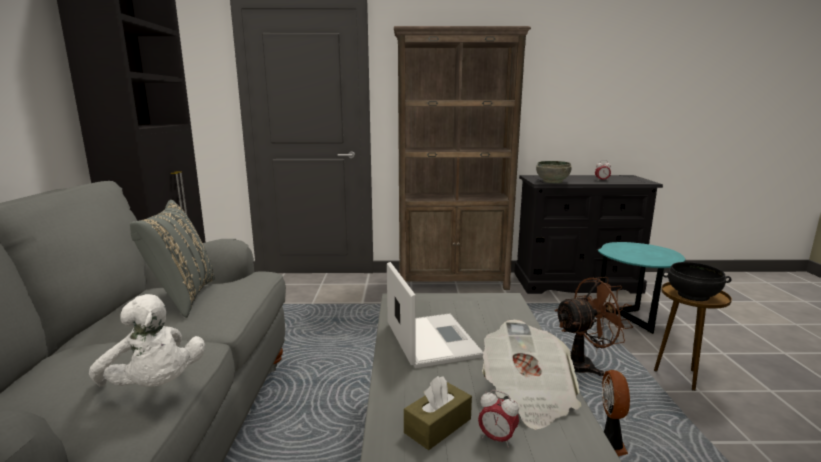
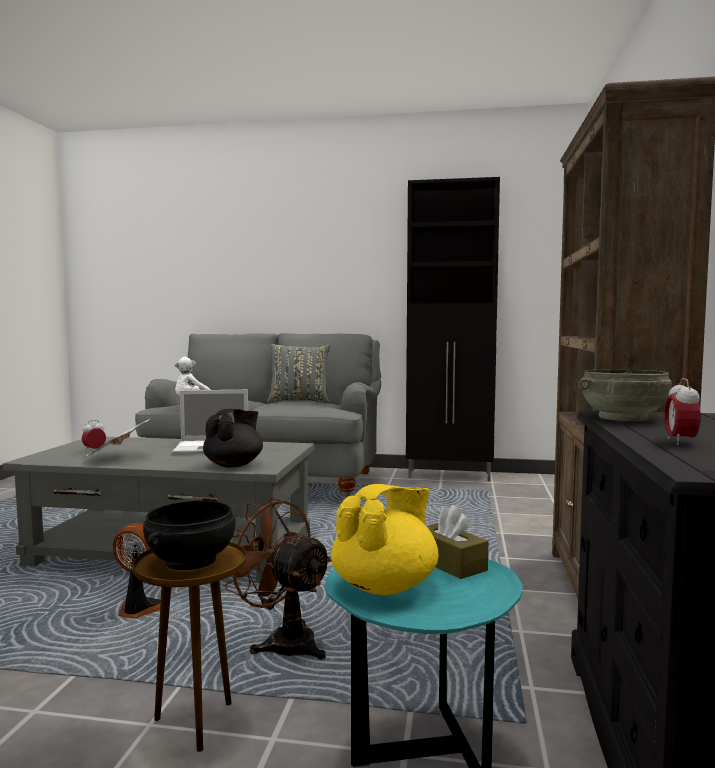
camera: 100 degrees right, 10 degrees down
brown tissue box [404,376,472,450] -> brown tissue box moved to [426,505,488,579]
brown fan [554,277,633,377] -> brown fan turned 135 degrees clockwise [225,498,332,660]
none -> black teapot [203,409,263,467]
none -> yellow teapot [331,484,439,595]

